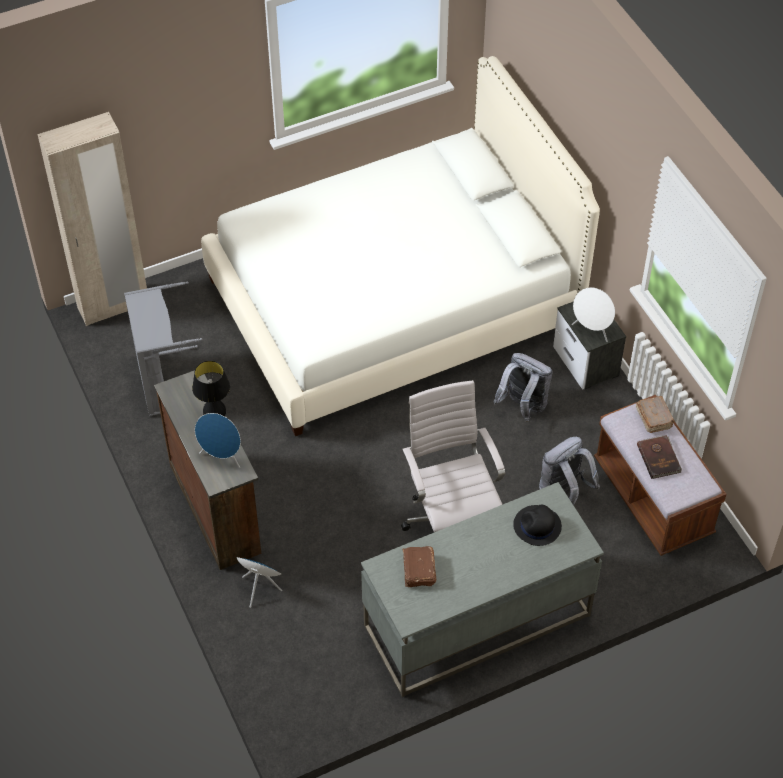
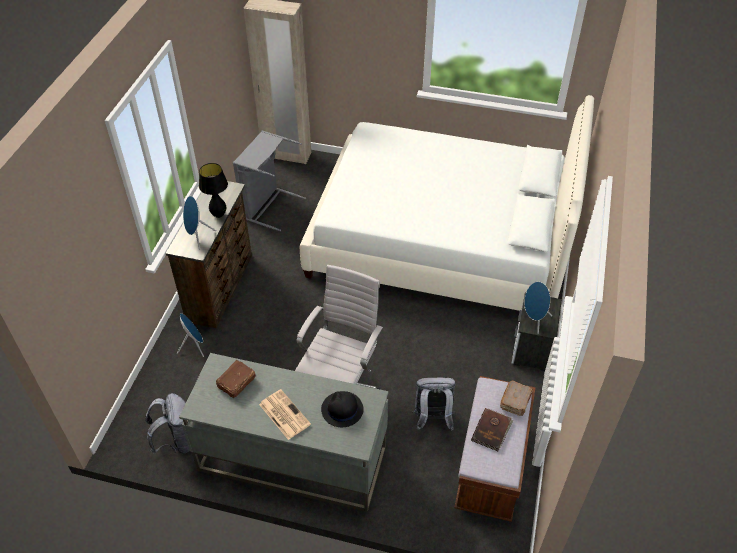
camera: 40 degrees right, 5 degrees down
grey backpack [493,353,553,422] -> grey backpack moved to [145,393,190,454]
white speaker [572,287,615,342] -> blue speaker [524,281,552,334]
none -> newspaper [259,389,311,440]

